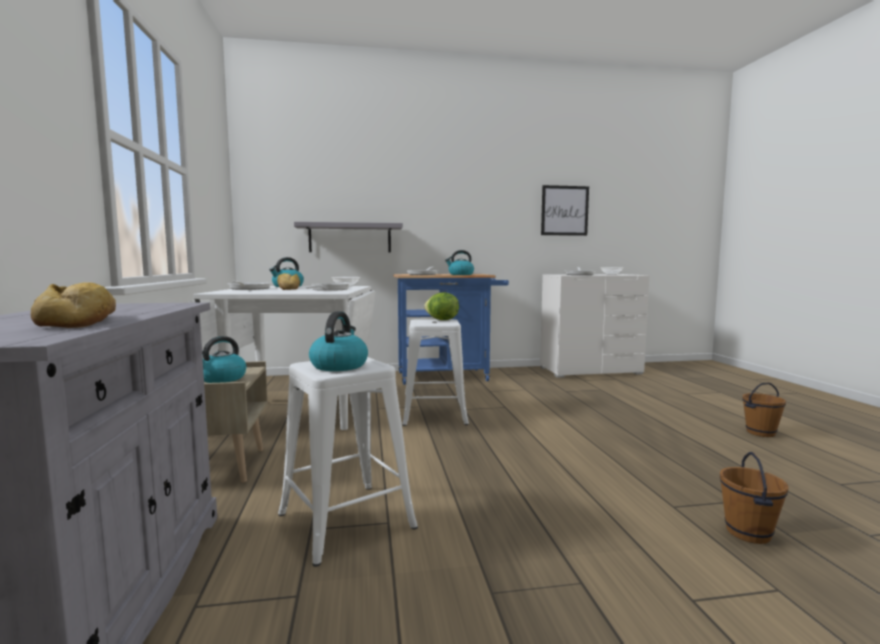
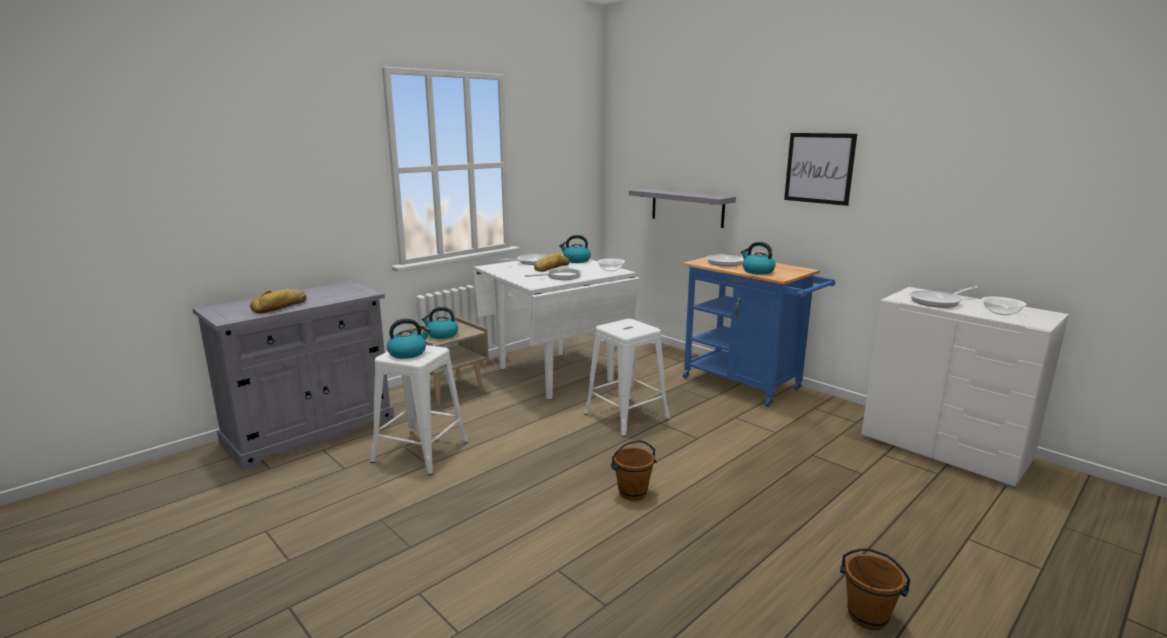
camera: 55 degrees right, 10 degrees up
lettuce [424,292,459,320] -> none
picture [541,185,589,236] -> picture moved to [784,133,857,206]
brown bucket [720,452,789,544] -> brown bucket moved to [611,440,657,501]

